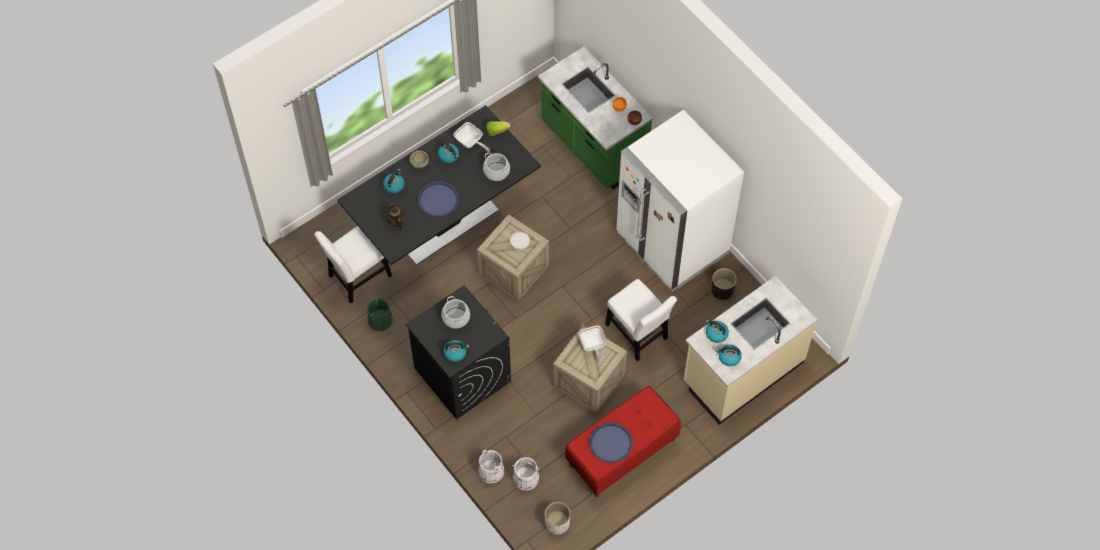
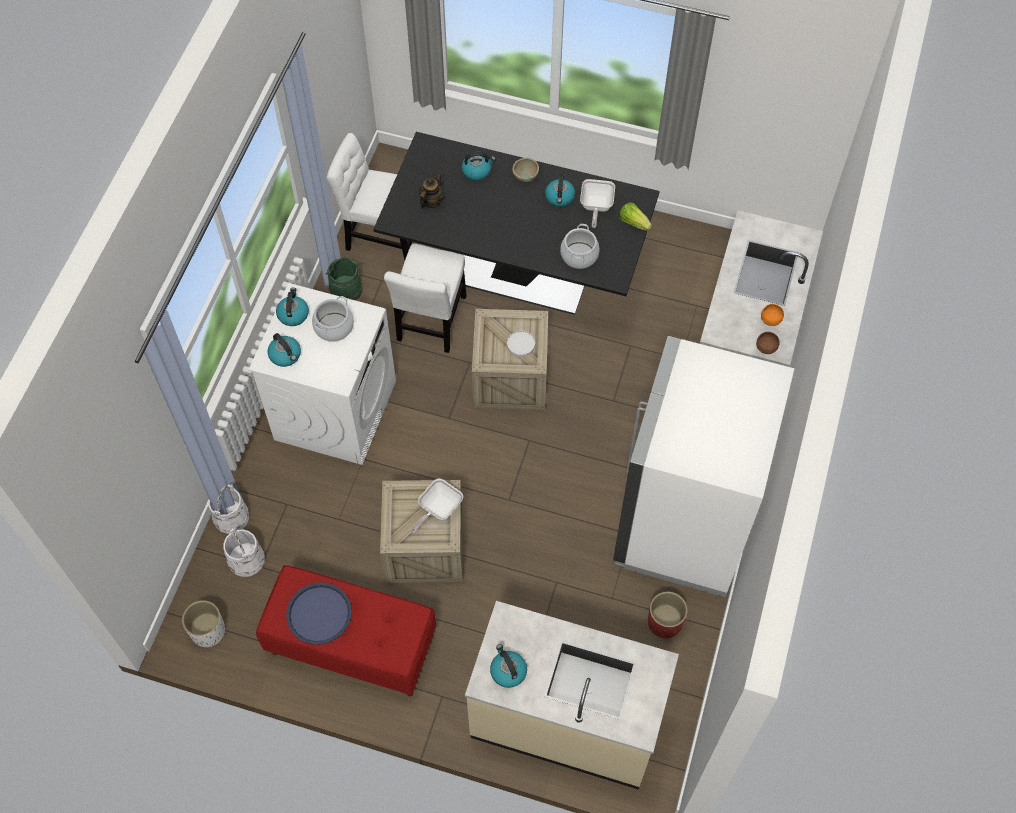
camera: 55 degrees right, 0 degrees up
black washing machine [405,285,511,420] -> white washing machine [249,283,396,465]
blue tray [418,181,459,217] -> none
white chair [605,279,677,361] -> white chair moved to [384,244,467,353]
kettle [705,319,729,343] -> kettle moved to [276,287,309,326]
black planter [711,268,737,300] -> red planter [648,592,688,639]

